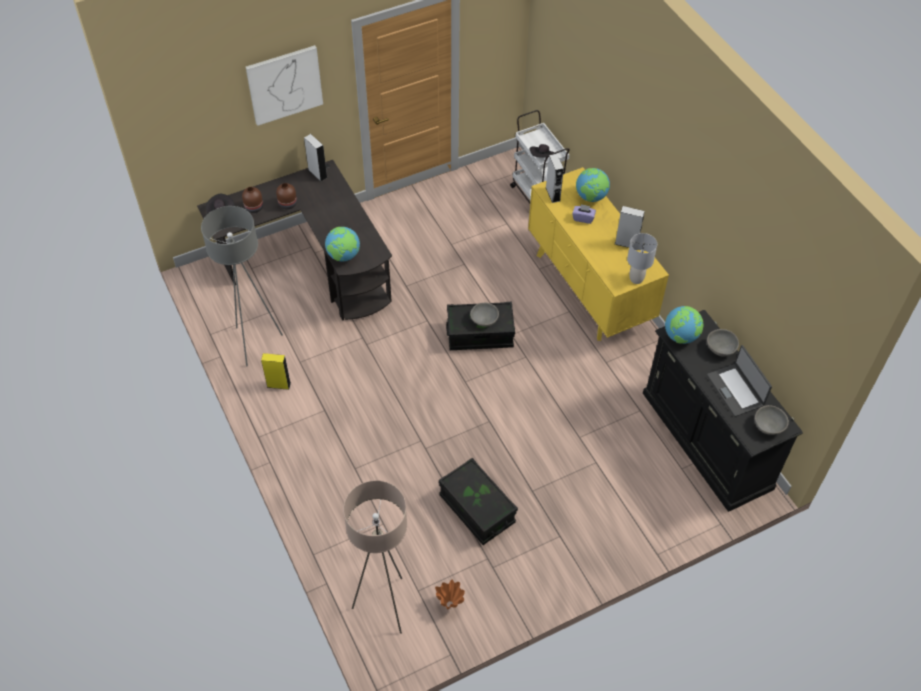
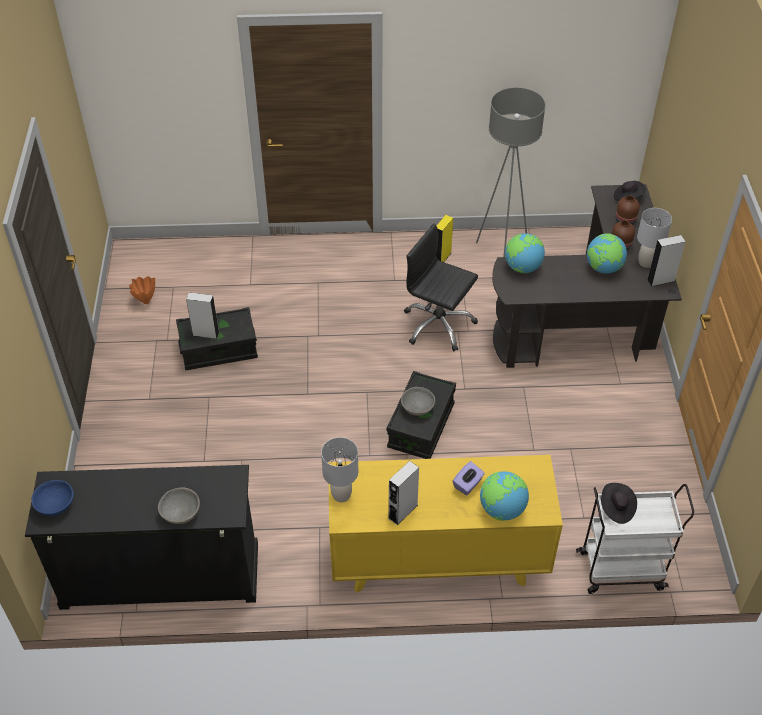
camera: 115 degrees right, 5 degrees down
picture [246,45,323,126] -> none
beige floor lamp [343,480,407,634] -> none
grey speaker [546,154,564,203] -> grey speaker moved to [186,292,219,339]
globe [665,306,703,344] -> globe moved to [587,233,627,274]
laptop [707,345,772,417] -> none
grey bowl [755,405,789,435] -> blue bowl [31,480,74,516]
none -> black office chair [404,223,478,351]
none -> grey table lamp [637,208,672,268]

